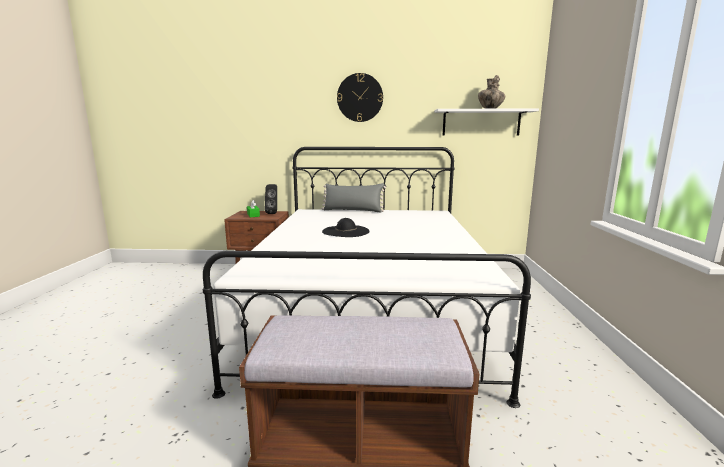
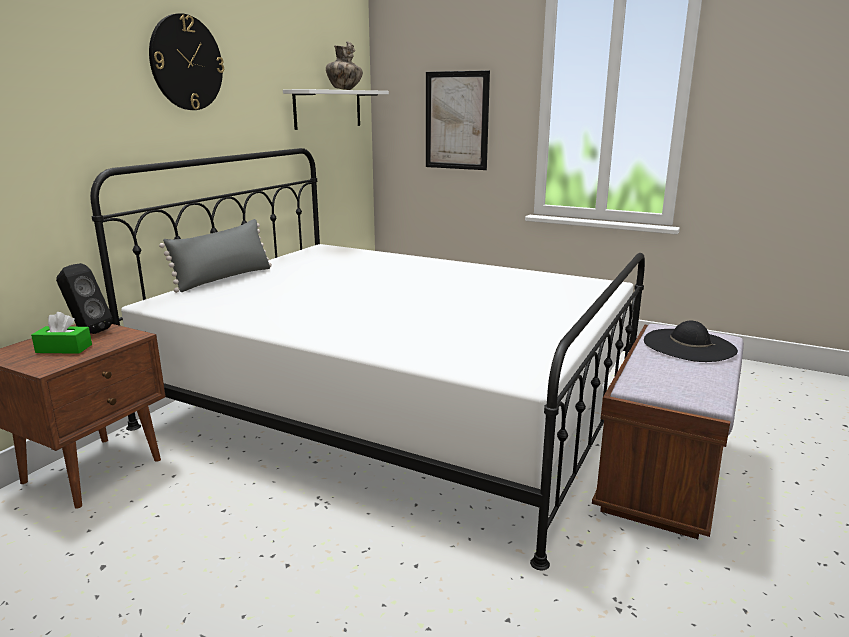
camera: 65 degrees left, 5 degrees up
black hat [322,218,370,237] -> black hat moved to [644,321,738,362]
none -> picture [426,70,490,170]

